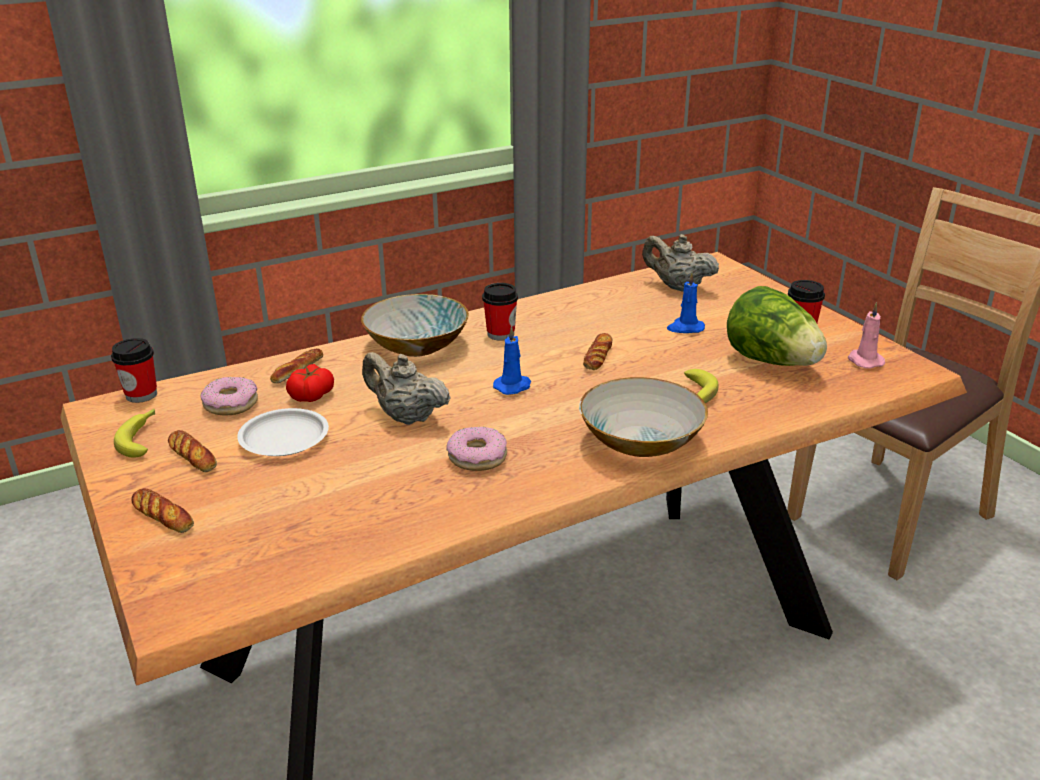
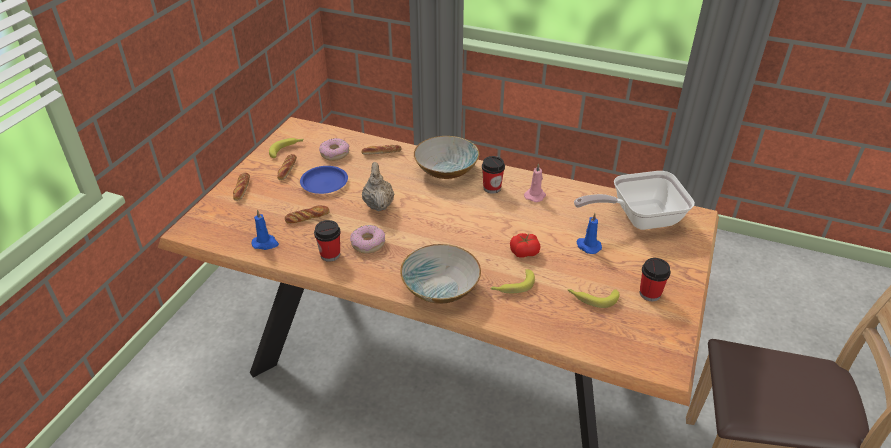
camera: 50 degrees right, 10 degrees up
cup [111,338,157,403] -> cup moved to [314,220,341,262]
white plate [237,408,329,456] -> blue plate [300,166,348,194]
tomato [286,364,334,402] -> tomato moved to [510,233,541,258]
blue candle [493,326,531,395] -> blue candle moved to [252,209,279,250]
bread [583,333,612,370] -> bread moved to [285,205,330,224]
beige teapot [642,234,719,292] -> frying pan [574,171,695,230]
lettuce [727,286,827,366] -> banana [568,289,620,308]
pink candle [848,302,885,369] -> pink candle moved to [524,163,546,202]

